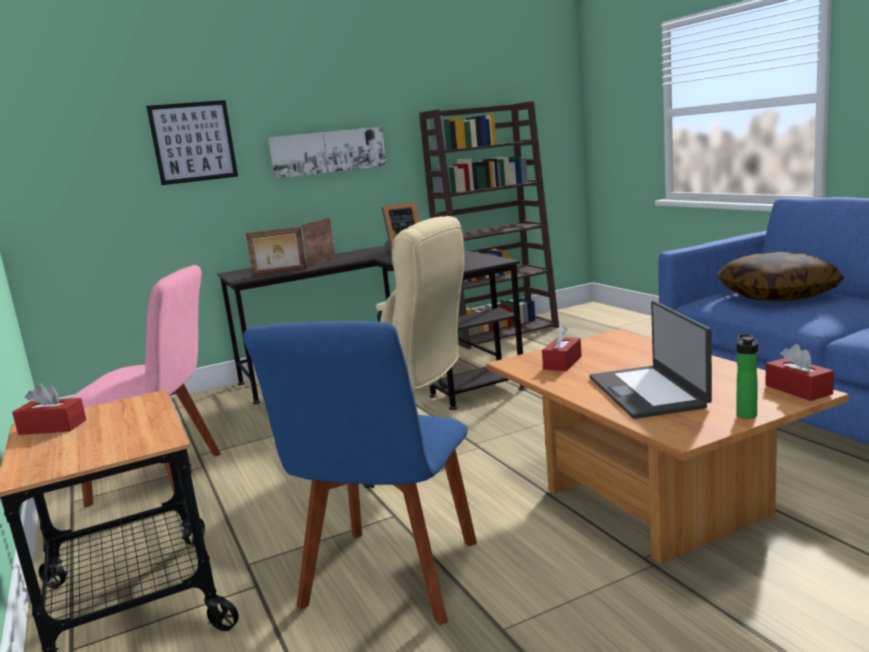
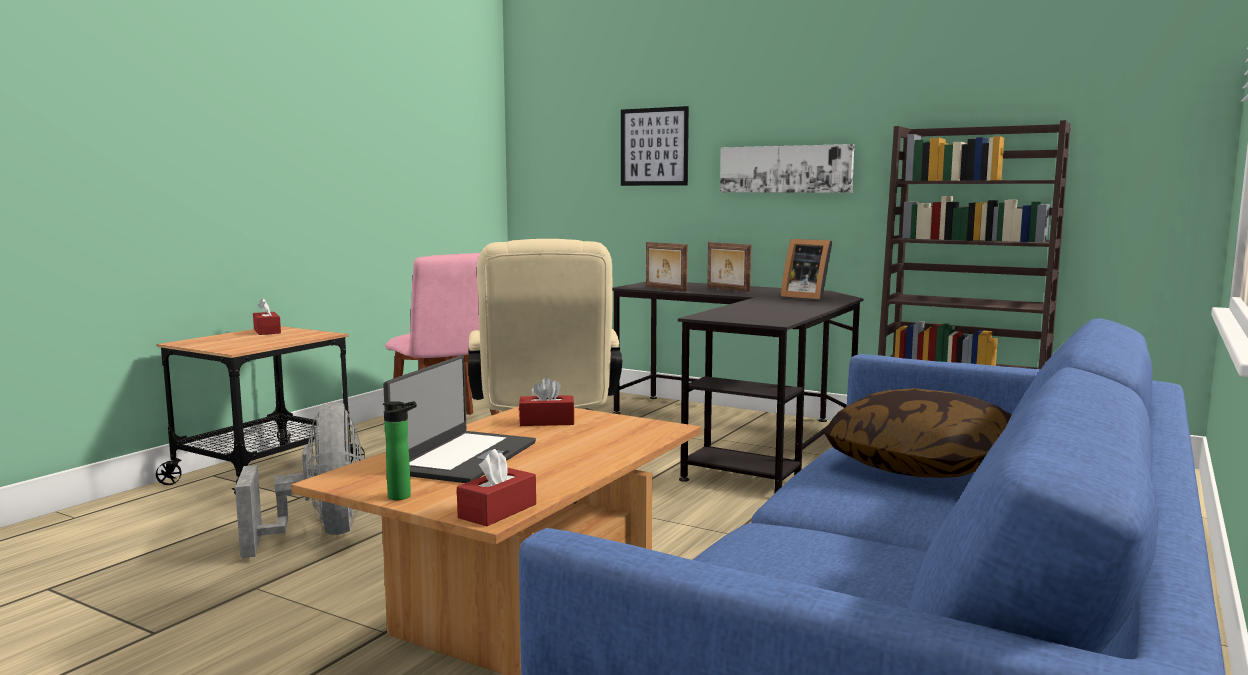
camera: 55 degrees right, 5 degrees down
blue chair [243,321,477,625] -> grey fan [235,402,364,558]
picture frame [302,217,336,266] -> picture frame turned 120 degrees counterclockwise [707,242,751,292]
laptop [589,301,712,419] -> laptop turned 150 degrees clockwise [383,355,536,483]

